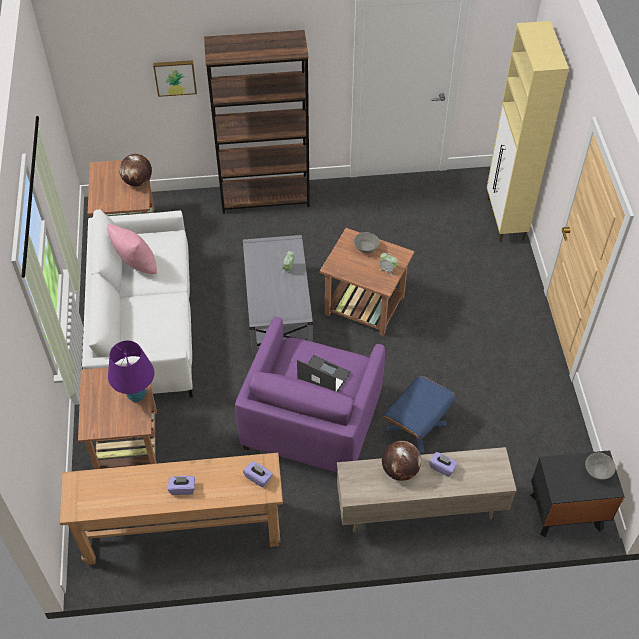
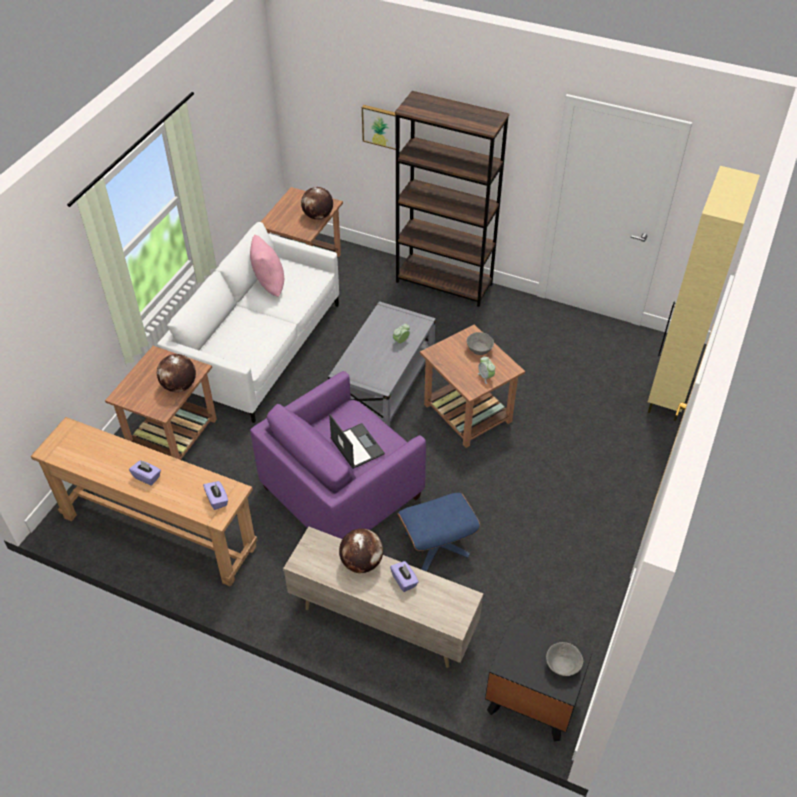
camera: 30 degrees right, 5 degrees down
purple table lamp [108,341,154,402] -> globe [157,354,196,392]

